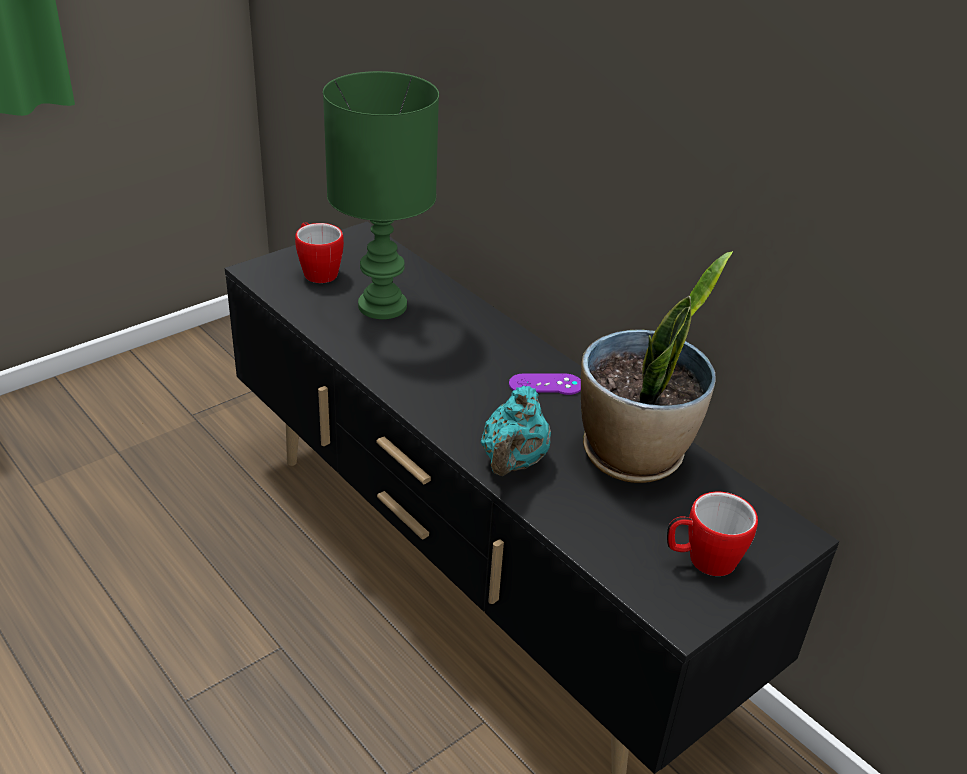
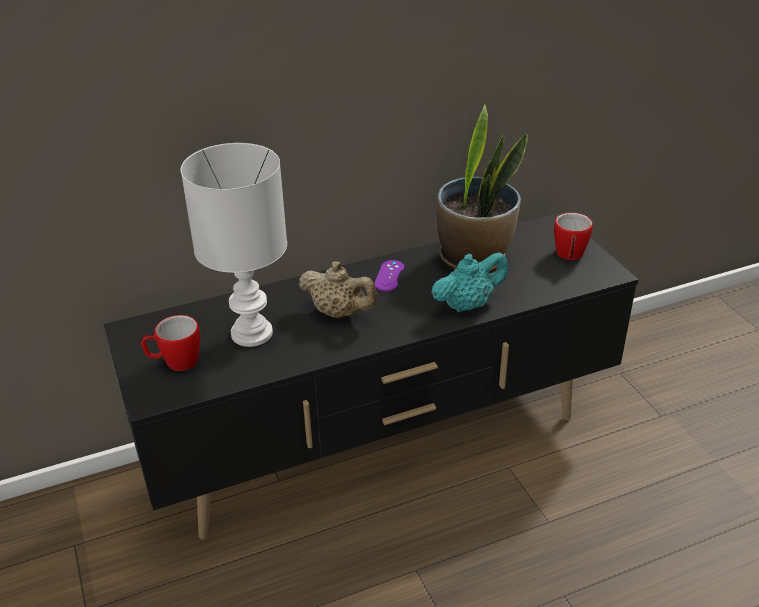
camera: 70 degrees left, 0 degrees up
green table lamp [323,71,439,319] -> white table lamp [181,143,287,347]
turquoise teapot [481,386,551,476] -> turquoise teapot turned 60 degrees counterclockwise [431,252,508,312]
none -> beige teapot [299,261,378,318]

